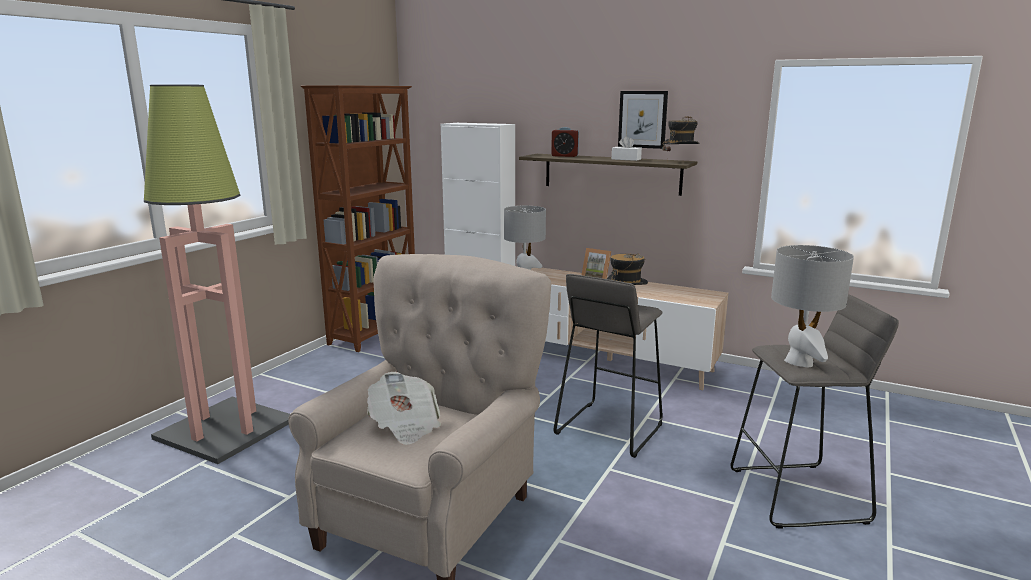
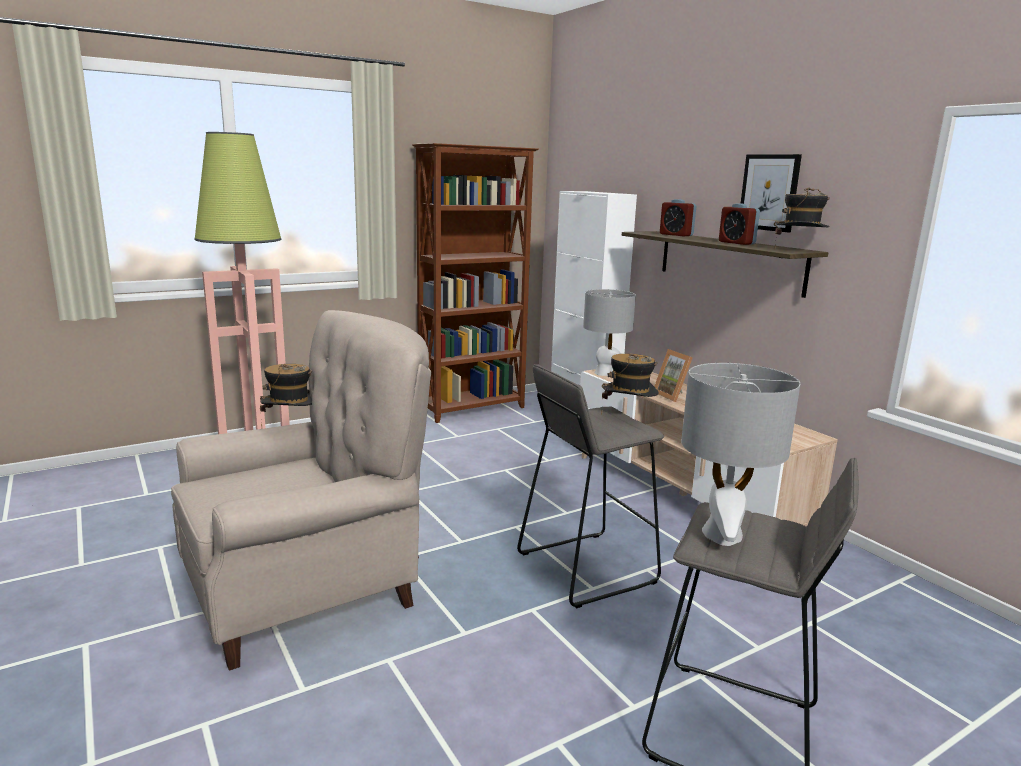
camera: 30 degrees right, 0 degrees up
newspaper [367,372,441,445] -> none
white tissue box [612,136,642,161] -> alarm clock [719,203,760,245]
none -> hat [260,364,312,427]

